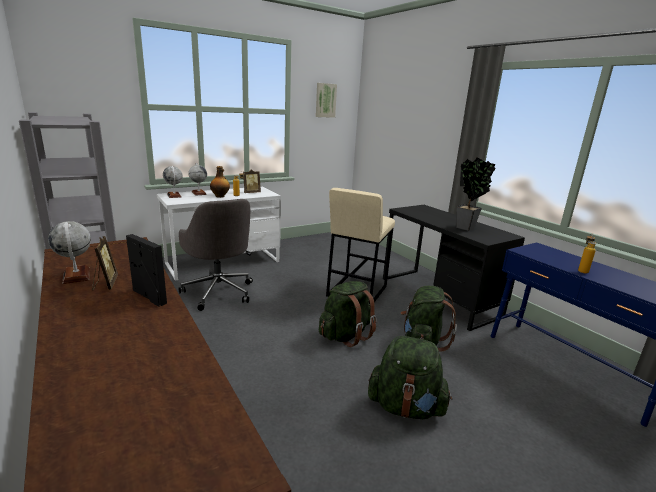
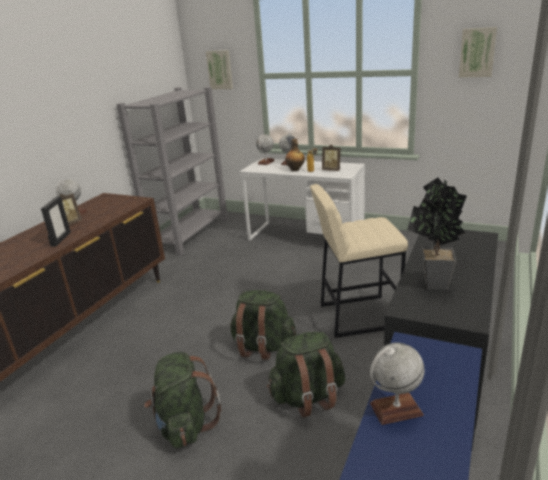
camera: 60 degrees right, 5 degrees up
grey office chair [178,199,253,311] -> none
bottle [578,233,596,274] -> globe [370,343,424,425]
none -> picture [206,50,233,89]

